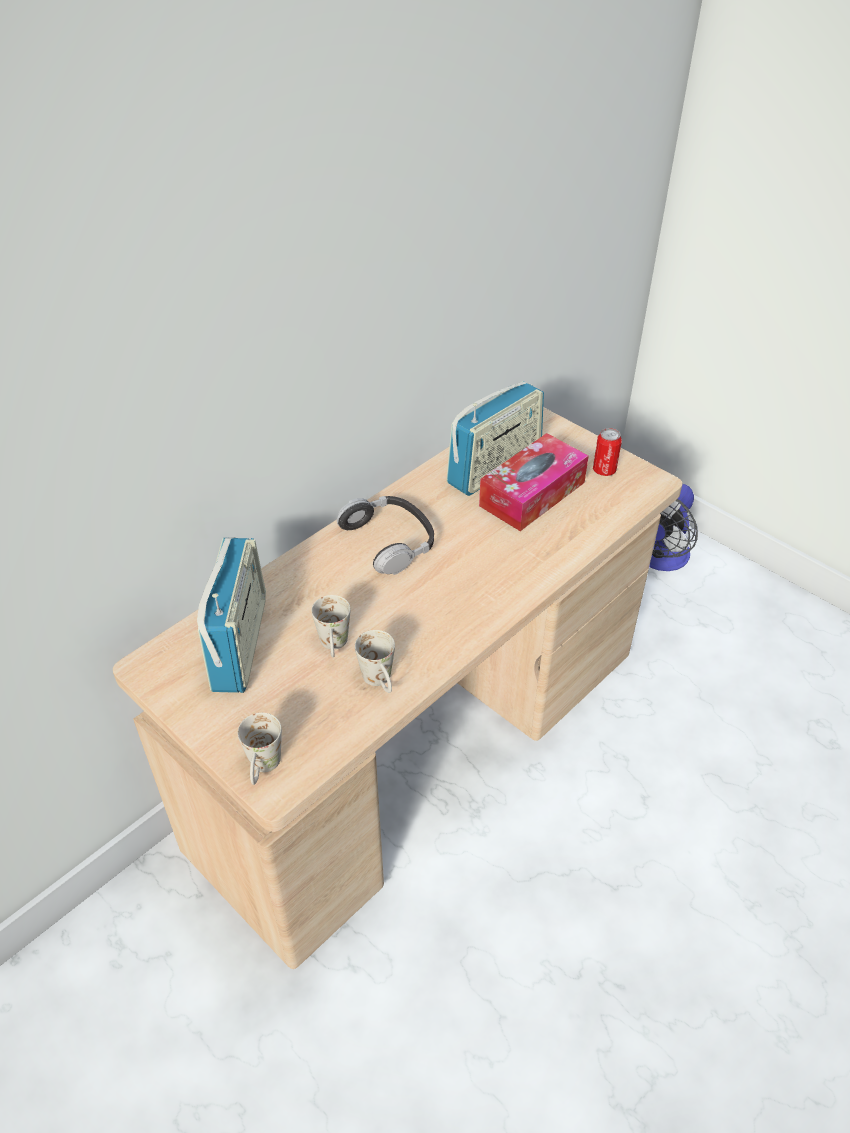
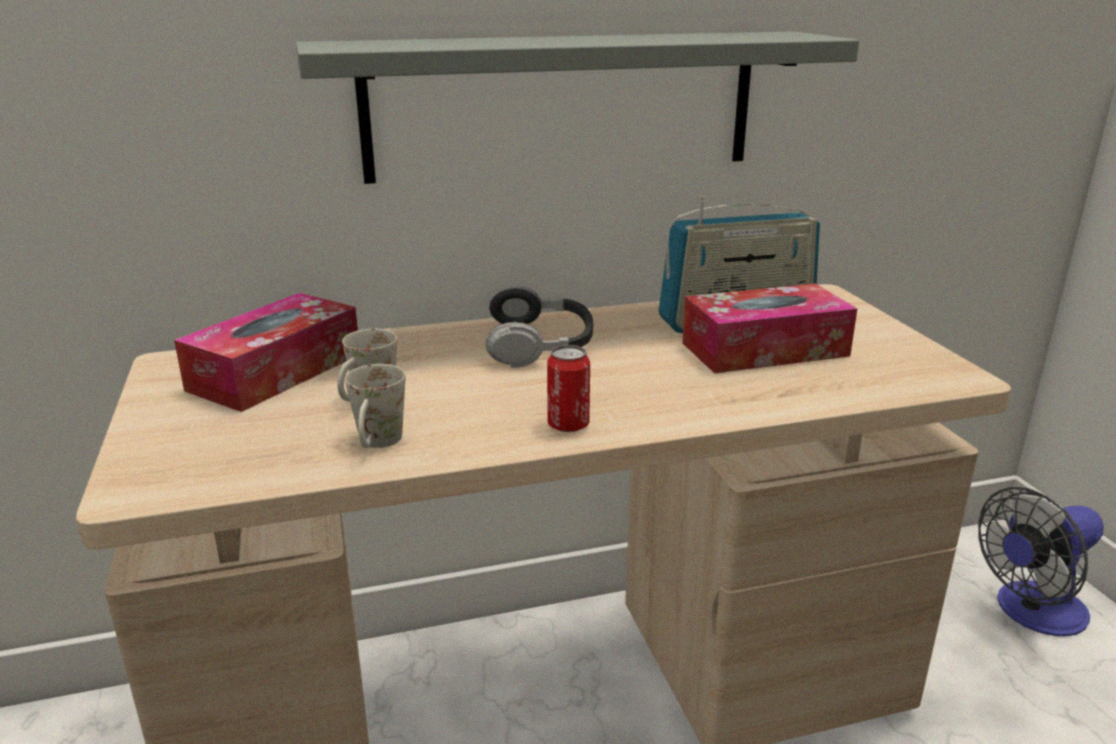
camera: 30 degrees right, 20 degrees down
radio [197,537,266,693] -> tissue box [174,293,358,412]
white mug [238,713,282,785] -> none
can [593,428,622,476] -> can moved to [547,345,590,432]
none -> grey shelf [296,31,859,184]

